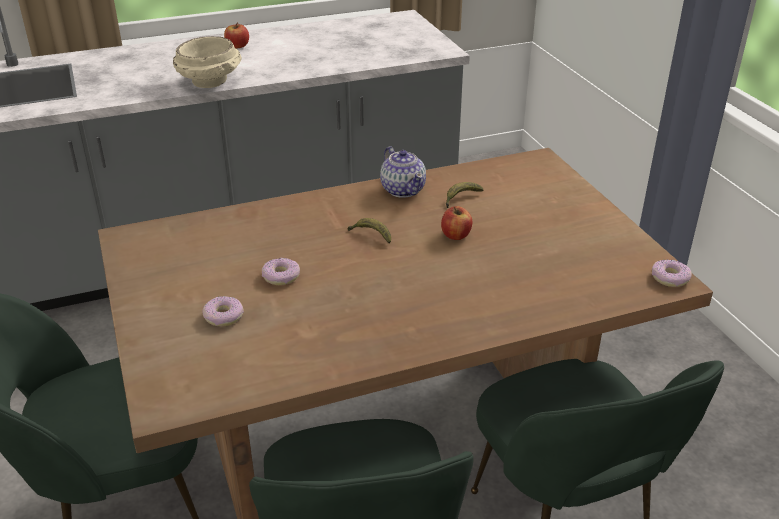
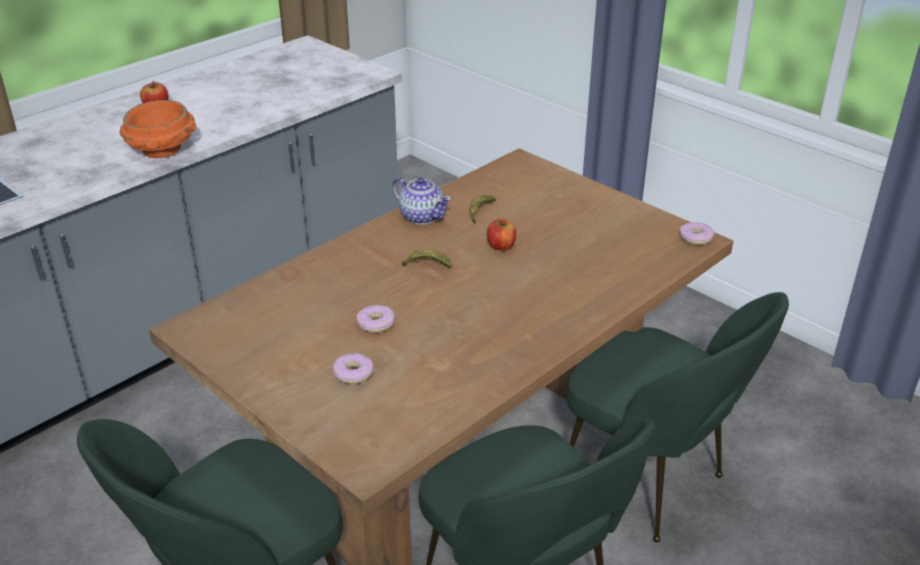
camera: 25 degrees left, 0 degrees up
beige bowl [173,36,242,88] -> orange bowl [119,100,196,158]

